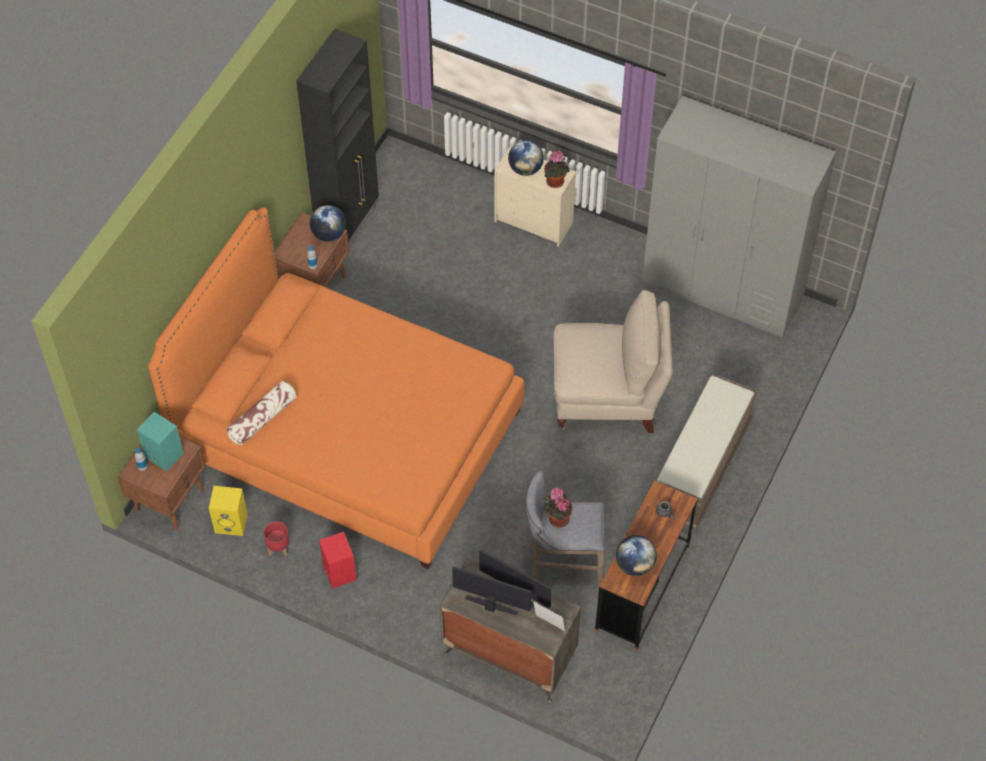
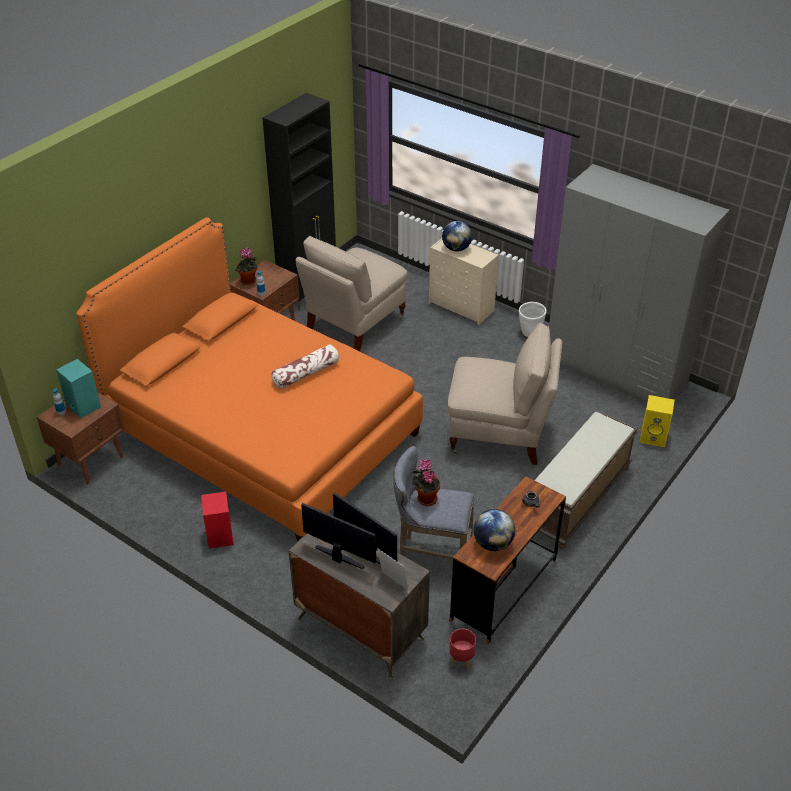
camera: 10 degrees right, 15 degrees down
yellow speaker [209,486,248,536] -> yellow speaker moved to [640,395,675,447]
pillow [227,381,296,445] -> pillow moved to [271,344,339,389]
red planter [264,521,289,556] -> red planter moved to [449,629,476,670]
globe [310,205,346,242] -> none
potted plant [544,150,570,188] -> potted plant moved to [235,248,258,285]
none -> beige chair [296,236,407,352]
none -> white planter [519,302,546,337]

